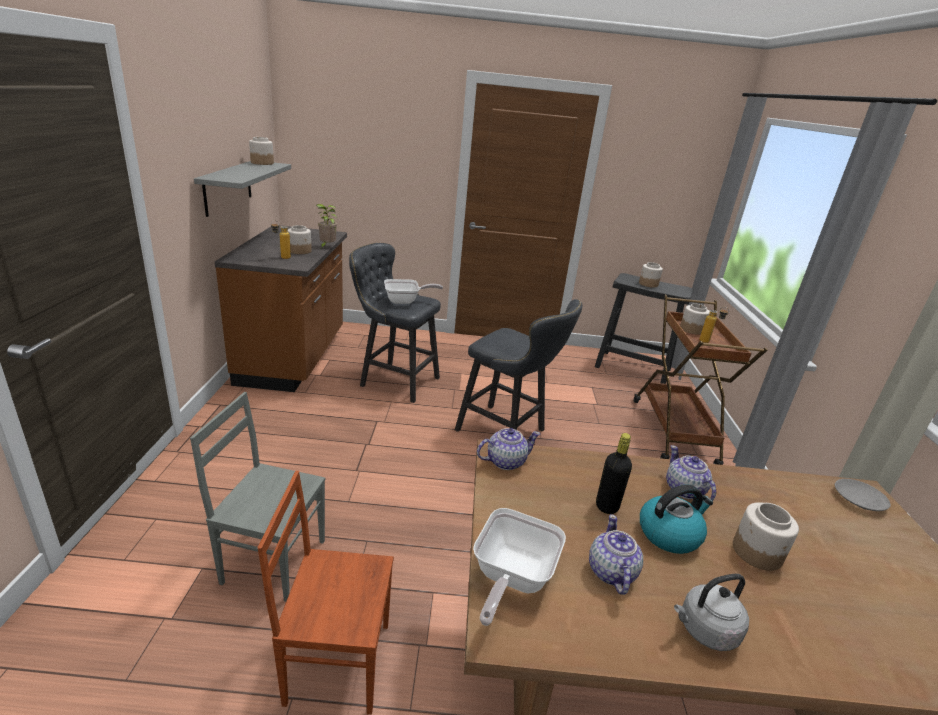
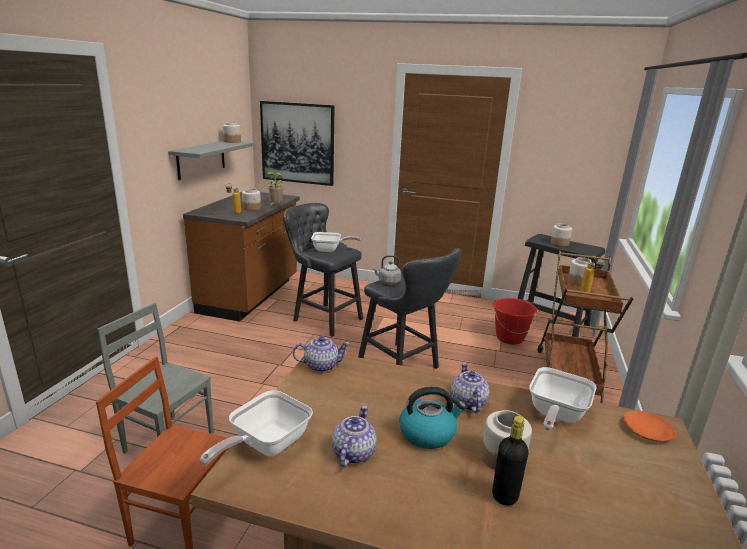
camera: 15 degrees right, 5 degrees down
black bottle [596,433,632,514] -> black bottle moved to [492,416,528,506]
grey kettle [674,574,749,651] -> grey kettle moved to [372,255,401,284]
grey plate [835,479,891,511] -> orange plate [623,411,676,442]
none -> picture [260,101,335,186]
none -> red bucket [493,298,537,345]
none -> frying pan [529,367,596,431]

